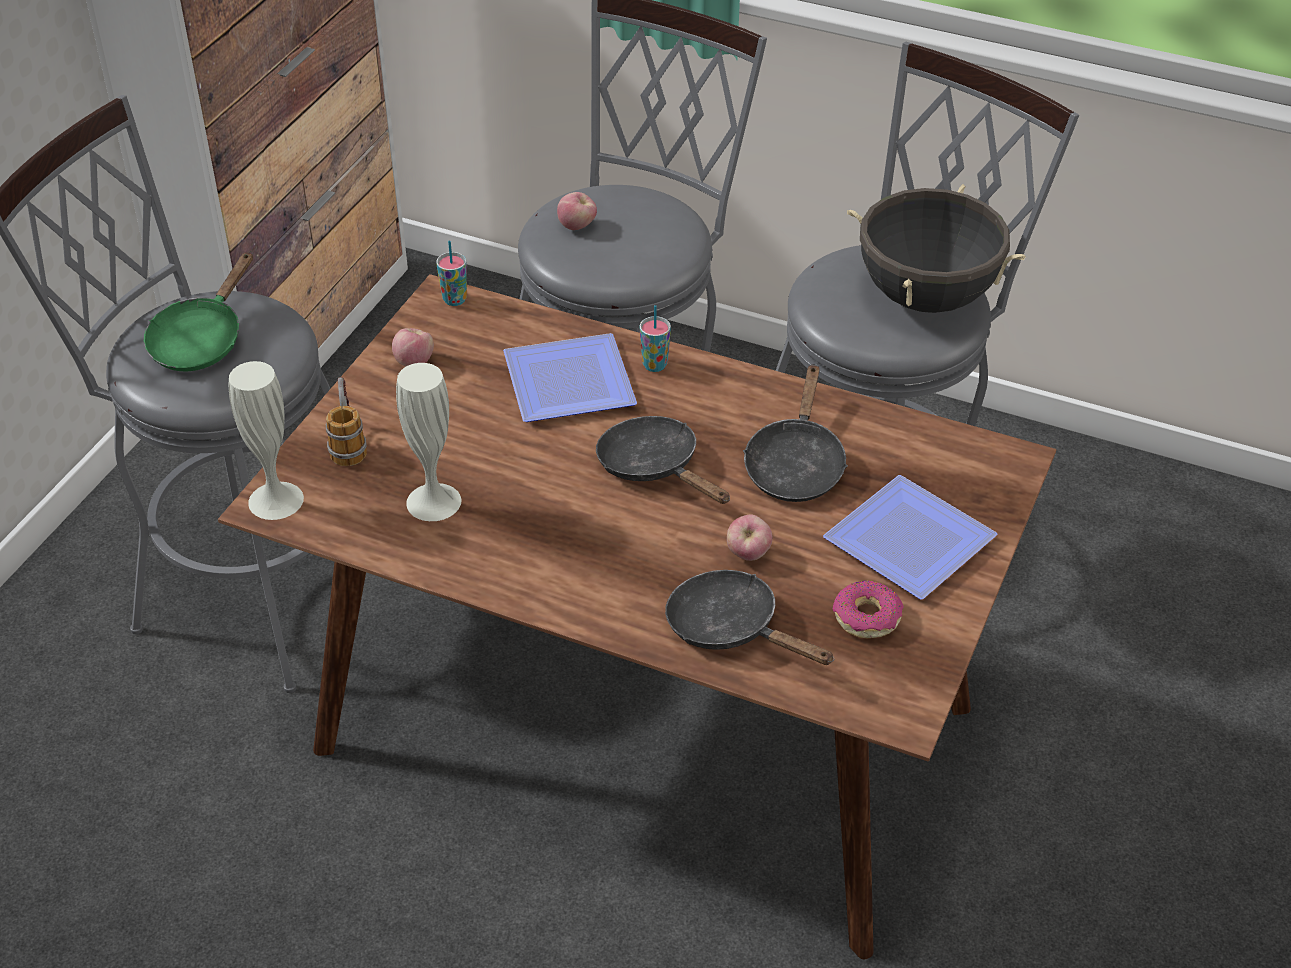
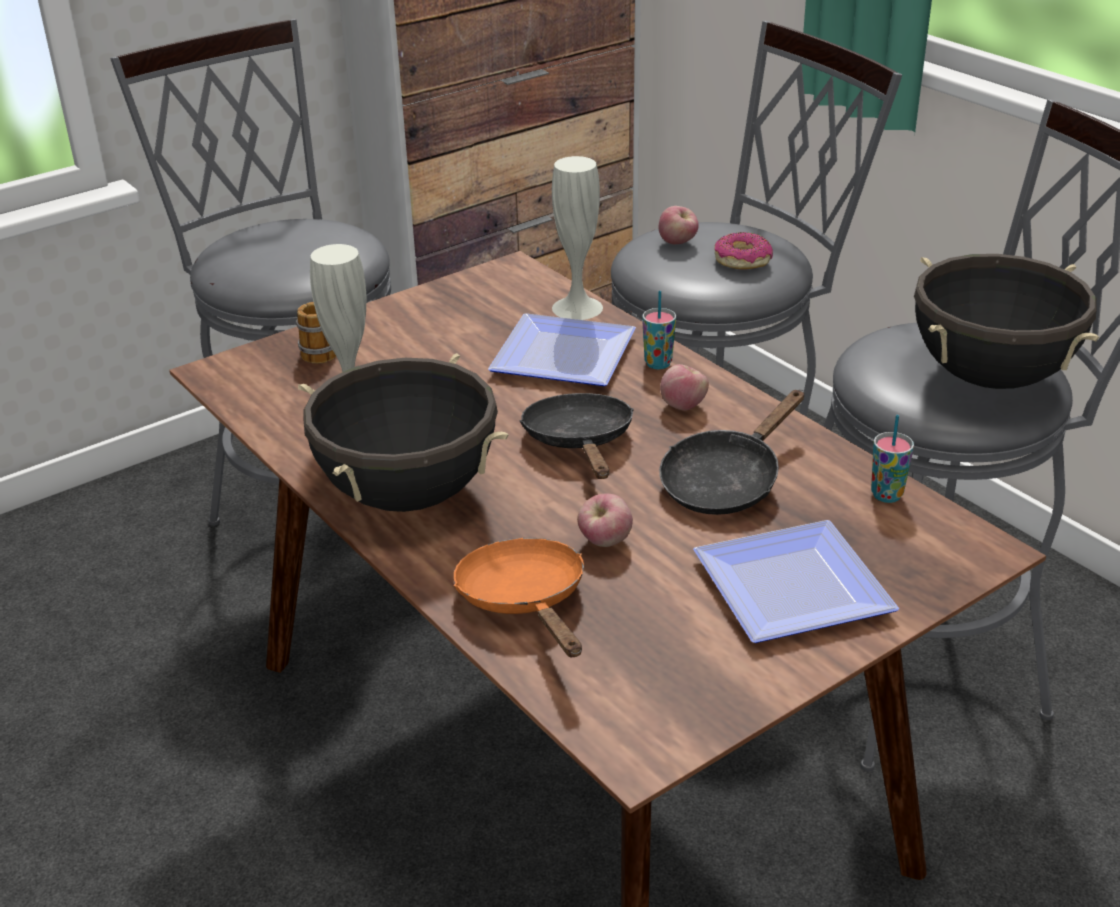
camera: 30 degrees right, 10 degrees down
green frying pan [144,251,253,371] -> none
white vase [229,361,304,520] -> white vase moved to [552,156,603,320]
apple [392,328,434,366] -> apple moved to [660,364,709,411]
cup [436,240,467,306] -> cup moved to [871,415,914,503]
black frying pan [665,570,834,665] -> orange frying pan [454,538,584,657]
donut [833,580,904,638] -> donut moved to [714,232,773,269]
none -> black cooking pot [298,353,509,512]

